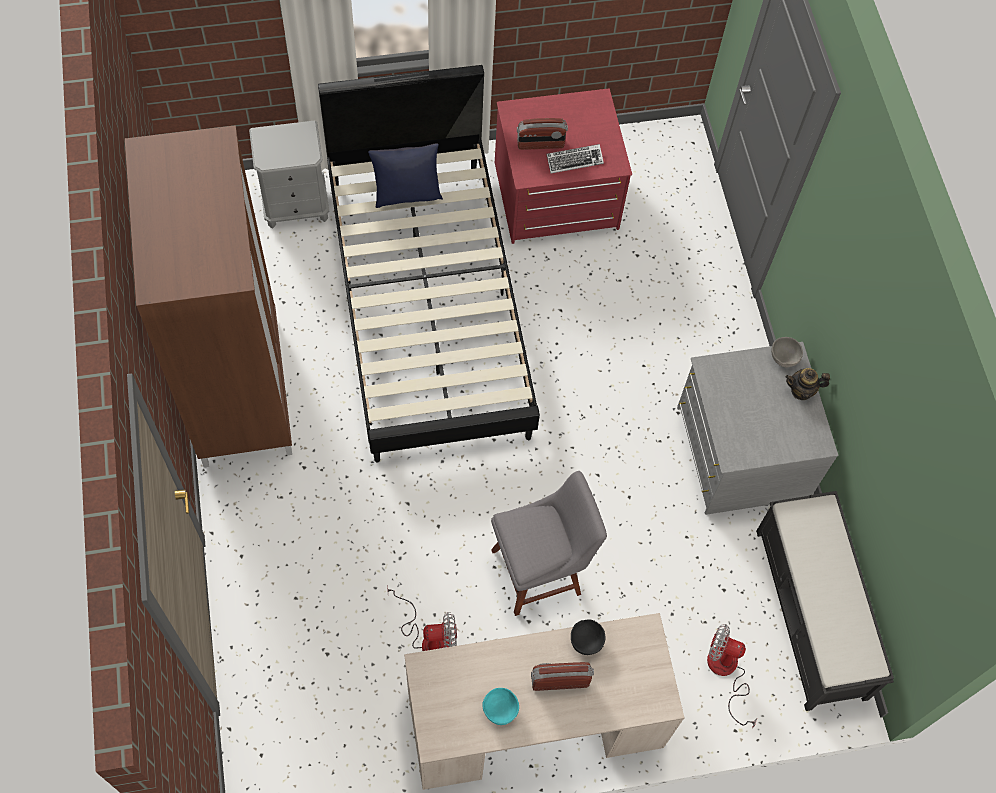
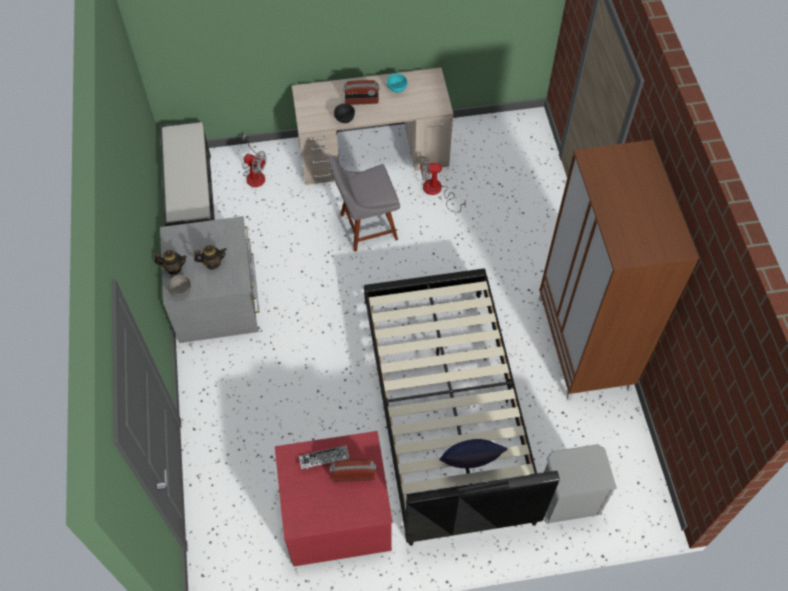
camera: 175 degrees left, 5 degrees down
none -> teapot [194,245,227,270]

